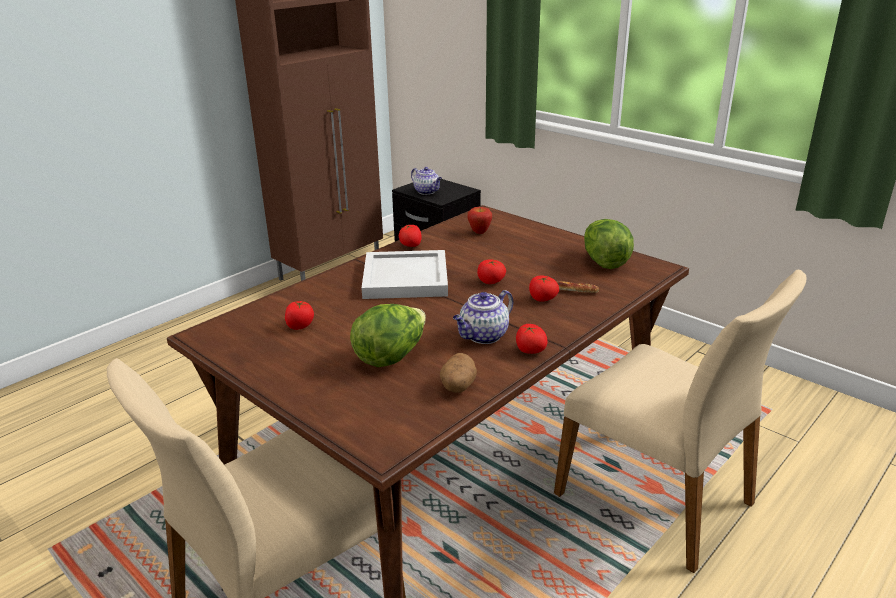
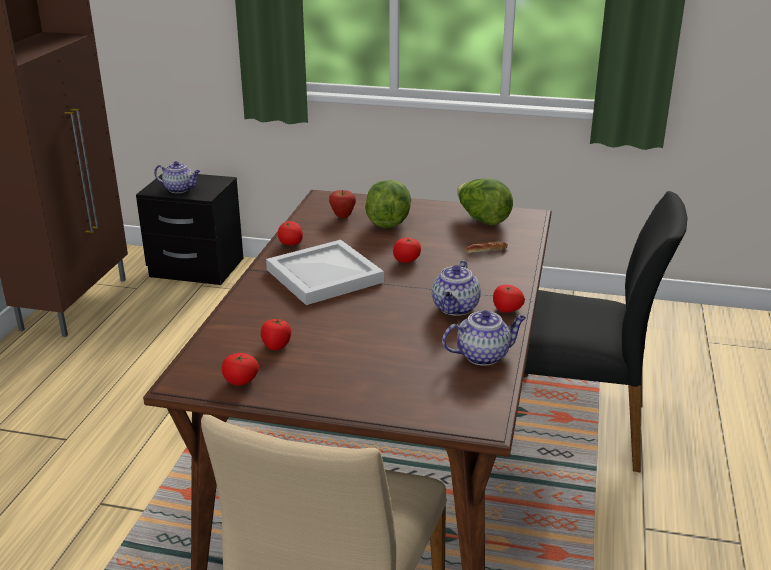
camera: 30 degrees left, 0 degrees up
lettuce [350,304,426,367] -> lettuce moved to [365,180,411,228]
potato [440,353,477,393] -> teapot [442,310,526,366]
tomato [529,276,559,302] -> tomato moved to [222,353,259,386]
beige chair [554,270,806,573] -> black chair [524,191,688,472]

